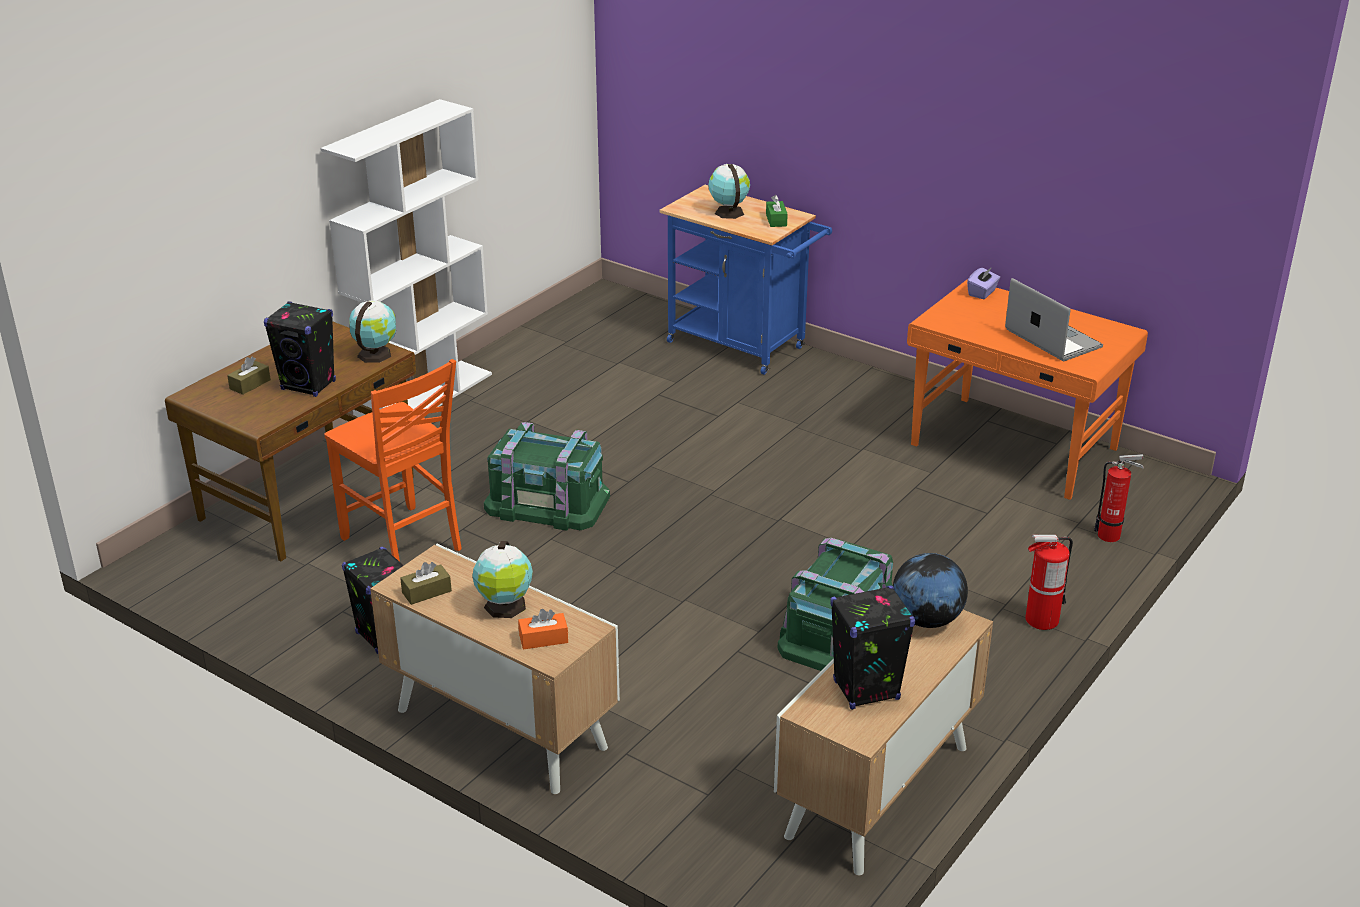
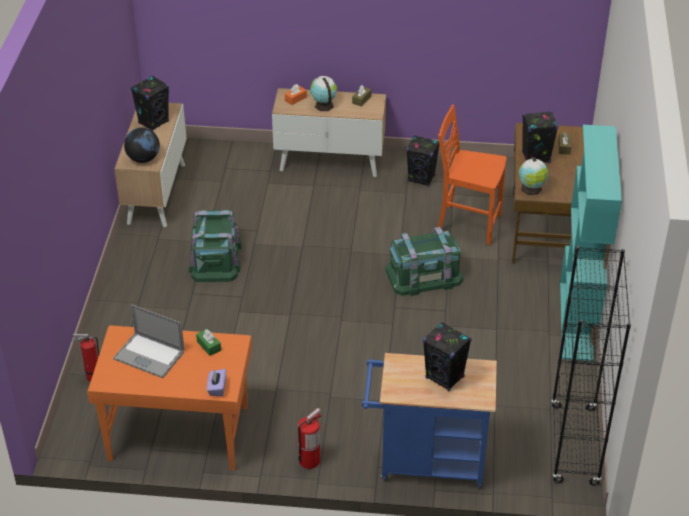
camera: 150 degrees right, 10 degrees up
white bookcase [320,99,492,417] -> turquoise bookcase [560,125,622,361]
globe [708,164,750,219] -> black speaker [423,322,471,391]
green tissue box [766,195,788,227] -> green tissue box moved to [196,329,221,356]
fire extinguisher [1025,535,1073,630] -> fire extinguisher moved to [298,408,322,469]
none -> black bookcase [551,246,631,486]

